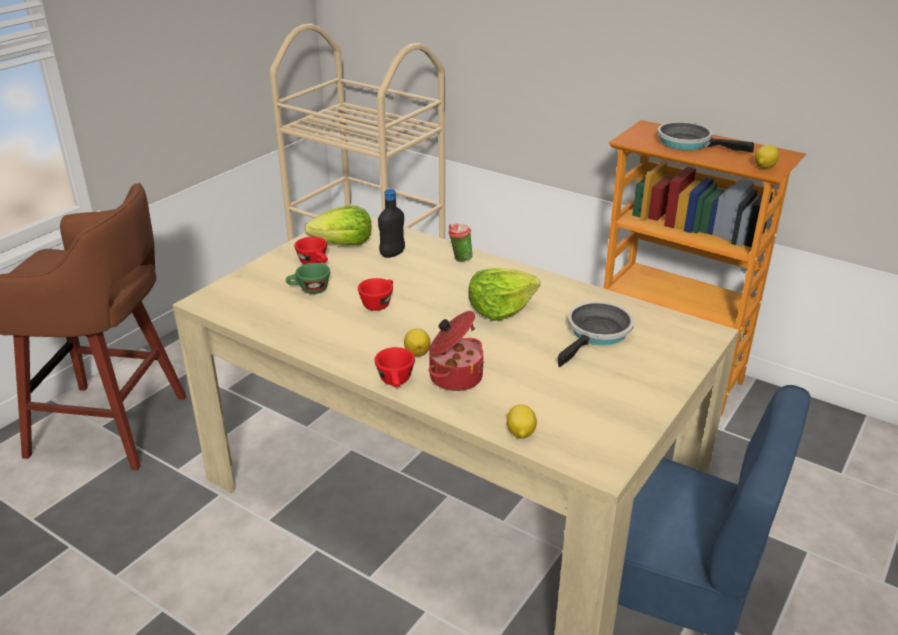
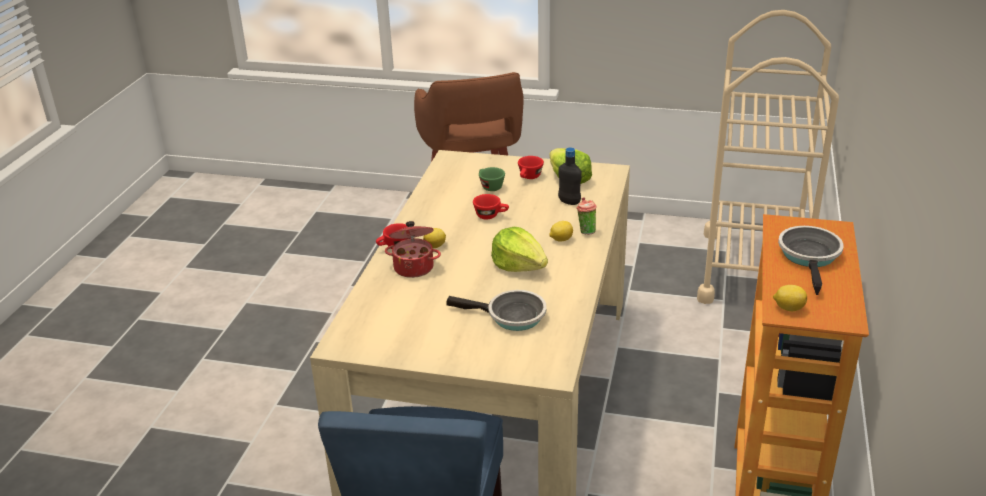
camera: 70 degrees right, 0 degrees up
lemon [507,405,537,438] -> lemon moved to [549,221,573,241]

